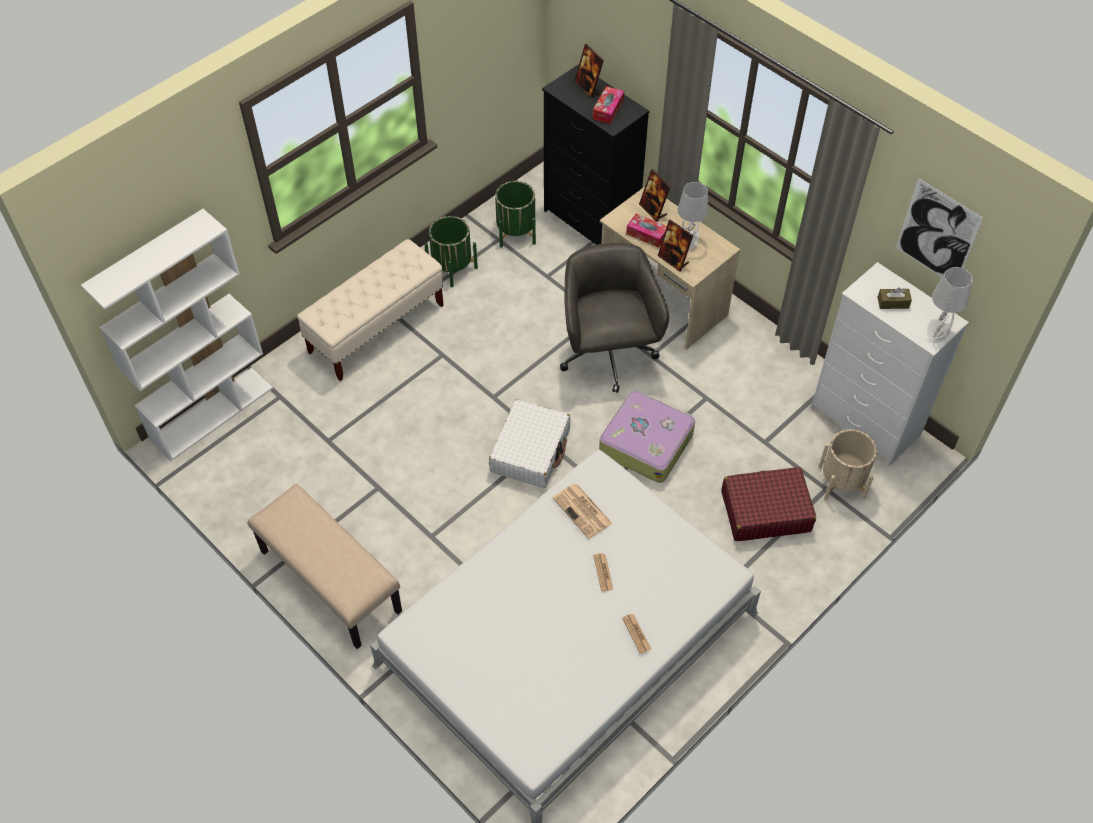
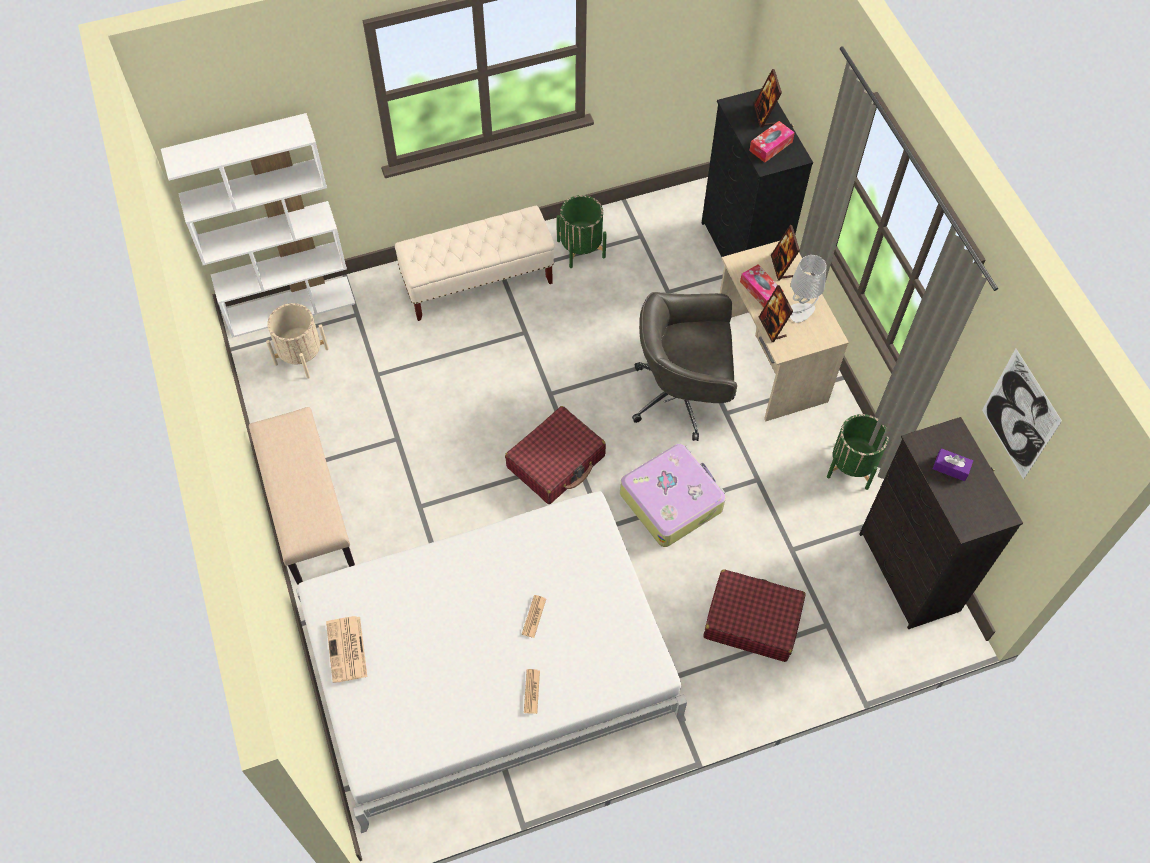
camera: 25 degrees right, 5 degrees up
white suitcase [489,399,571,488] -> red suitcase [505,406,606,504]
green planter [495,181,536,248] -> green planter moved to [827,414,889,490]
newspaper [553,484,613,539] -> newspaper moved to [326,616,367,683]
grey office chair [560,243,669,393] -> grey office chair turned 105 degrees counterclockwise [632,292,737,441]
white dresser [811,262,969,466] -> black dresser [859,417,1023,629]
beige planter [819,429,877,500] -> beige planter moved to [266,303,329,379]
brown tissue box [878,288,912,309] -> purple tissue box [933,448,973,481]
grey table lamp [927,267,973,343] -> none

